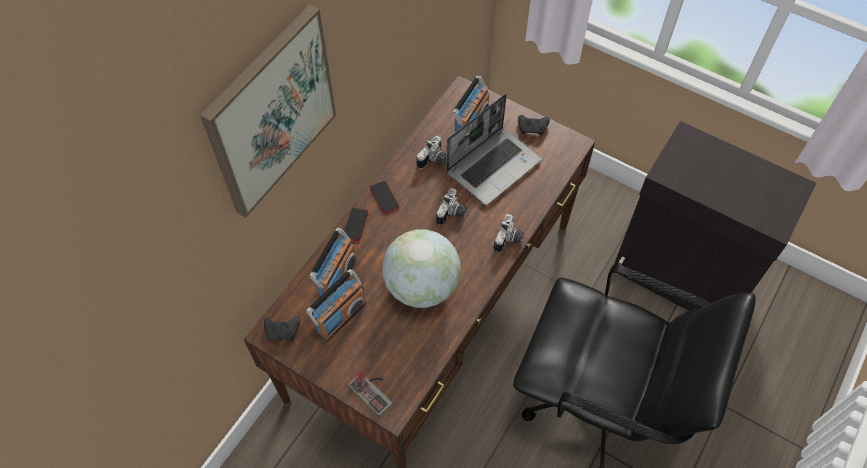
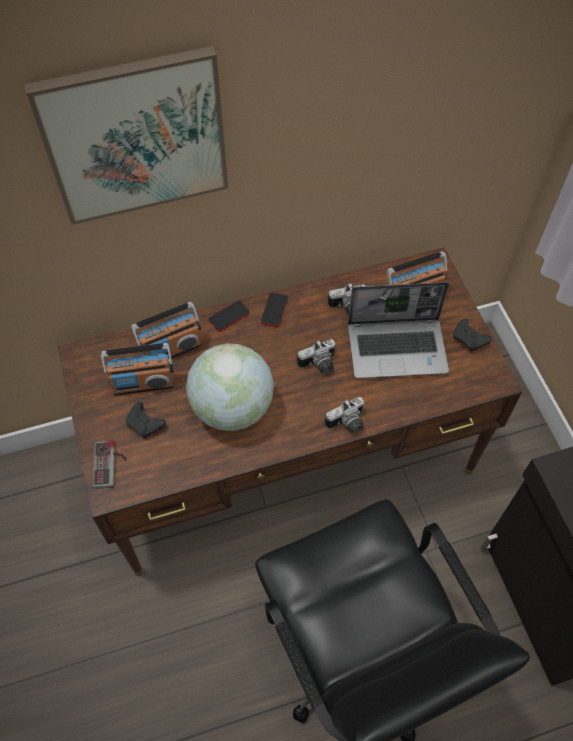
camera: 40 degrees right, 0 degrees up
black game controller [264,317,300,341] -> black game controller moved to [126,402,166,438]

